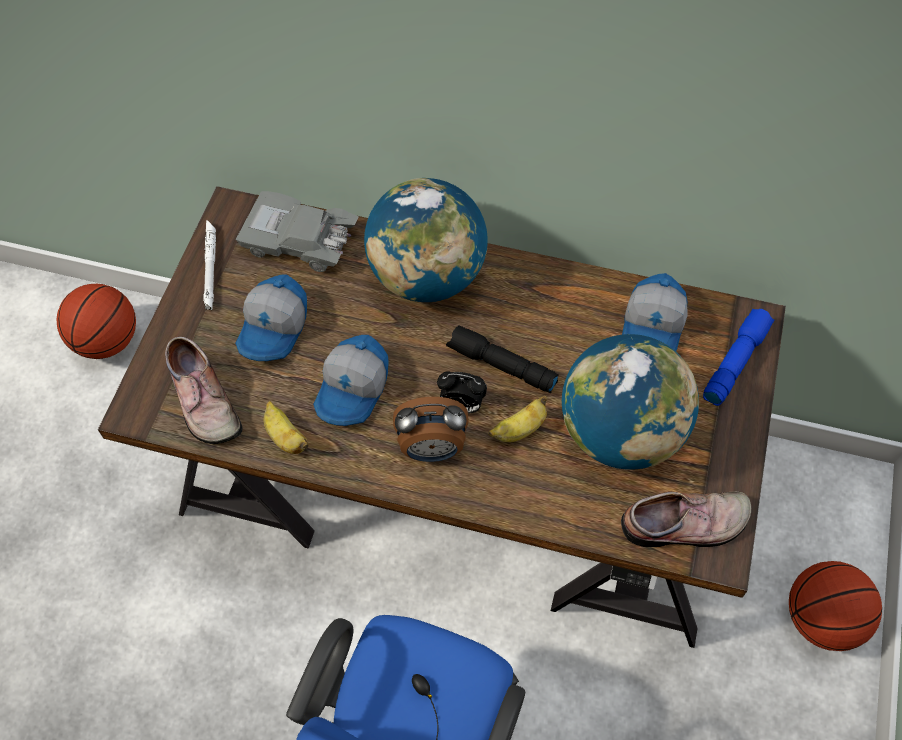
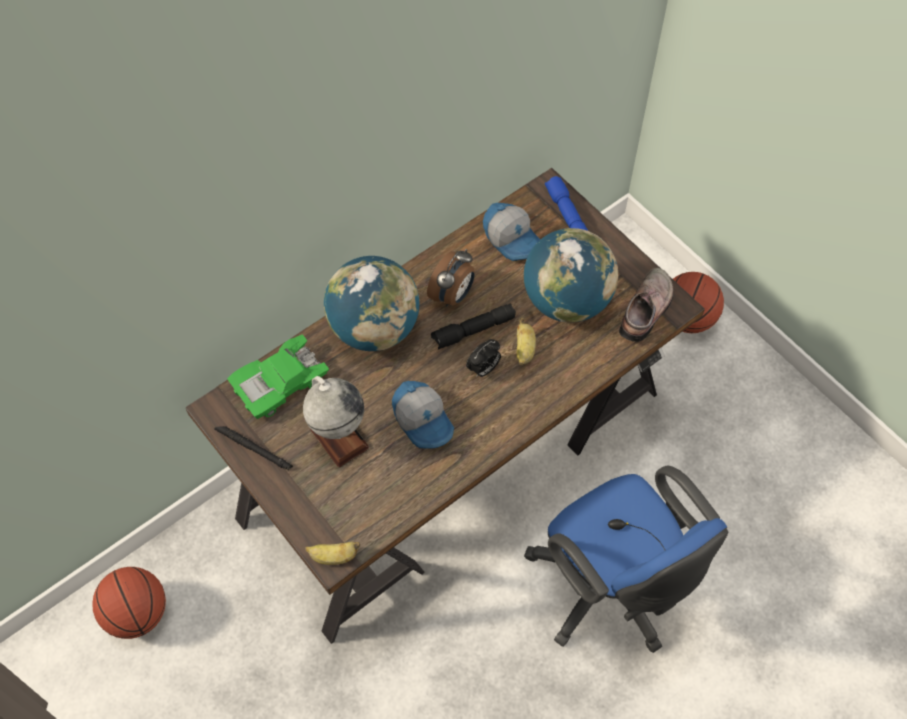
camera: 55 degrees left, 0 degrees up
shoe [165,337,243,444] -> none
white flashlight [203,220,216,310] -> black flashlight [214,426,293,470]
cap [235,274,307,361] -> globe [303,376,370,468]
grey toy car [236,191,359,272] -> green toy car [227,334,329,419]
banana [264,401,309,454] -> banana moved to [305,542,360,565]
alarm clock [393,397,469,462] -> alarm clock moved to [427,249,475,306]

